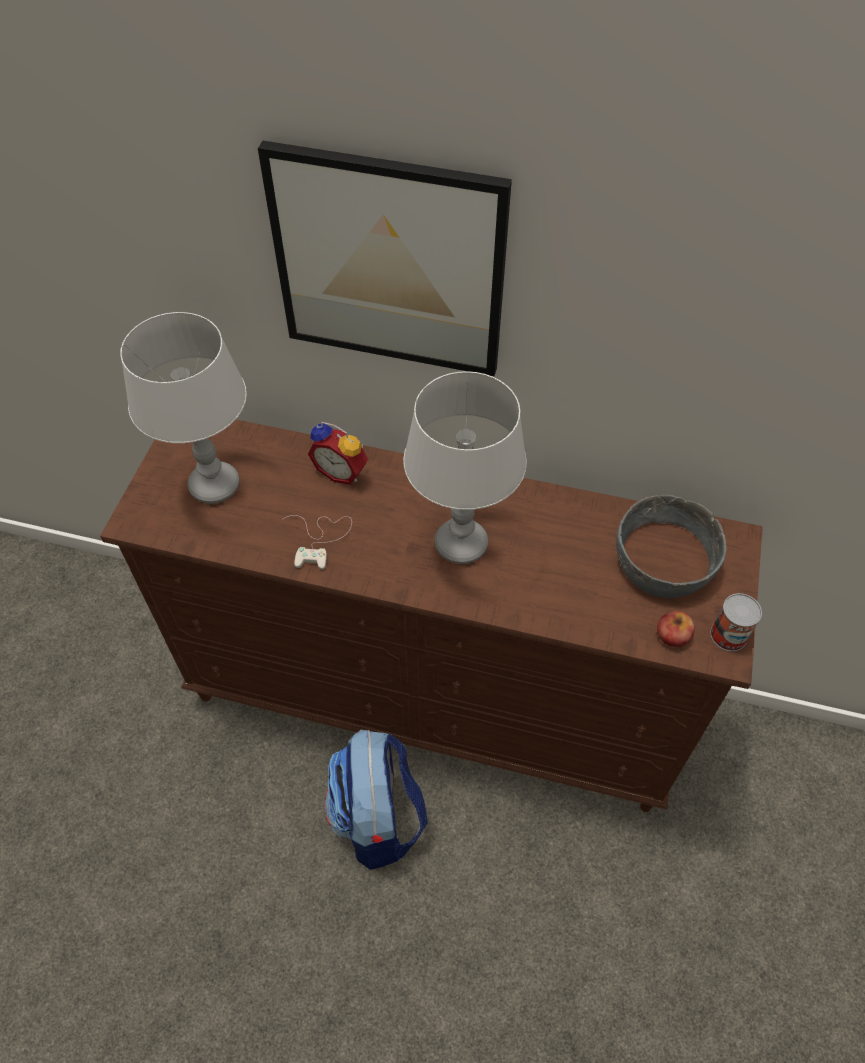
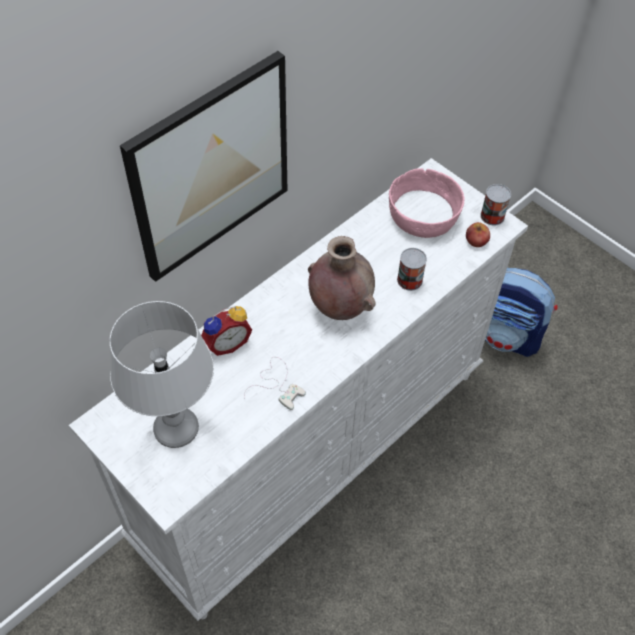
camera: 60 degrees left, 0 degrees up
brown dresser [100,420,763,812] -> white dresser [69,158,528,621]
backpack [324,730,428,870] -> backpack moved to [485,268,557,357]
grey table lamp [403,371,527,564] -> brown vase [308,236,376,320]
grey bowl [616,495,726,598] -> pink bowl [389,168,465,238]
none -> can [397,248,427,291]

